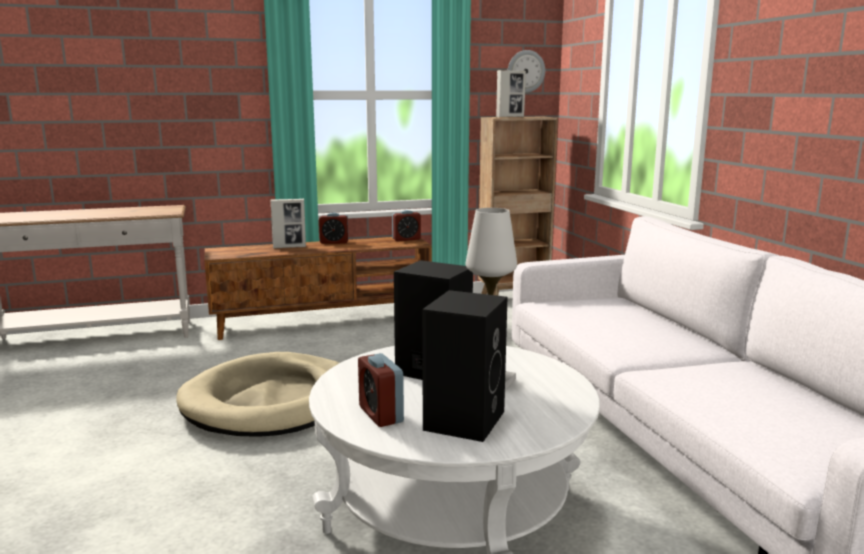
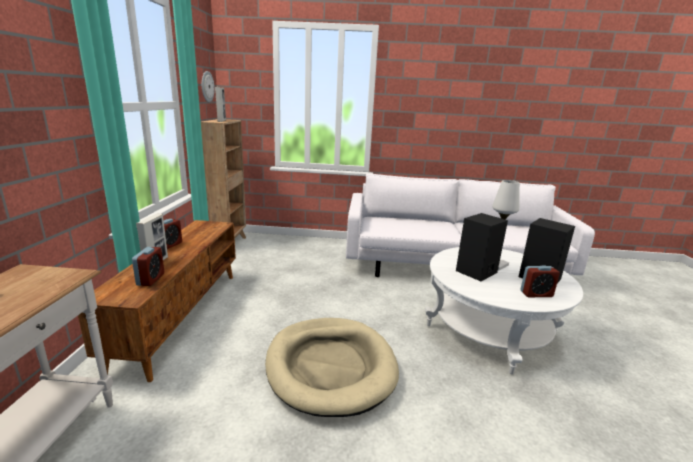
camera: 70 degrees left, 5 degrees up
alarm clock [392,210,421,241] -> alarm clock moved to [132,247,164,286]

